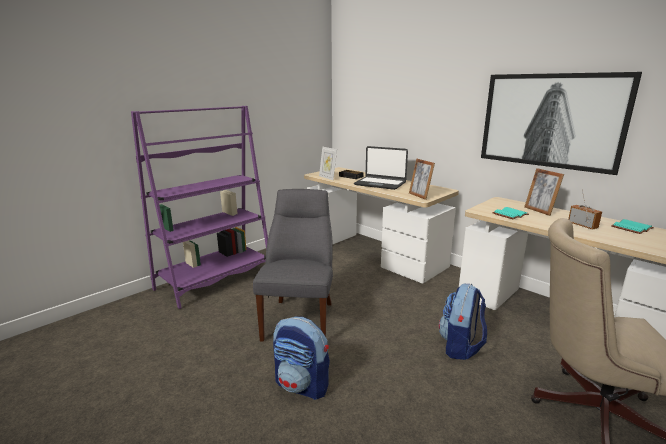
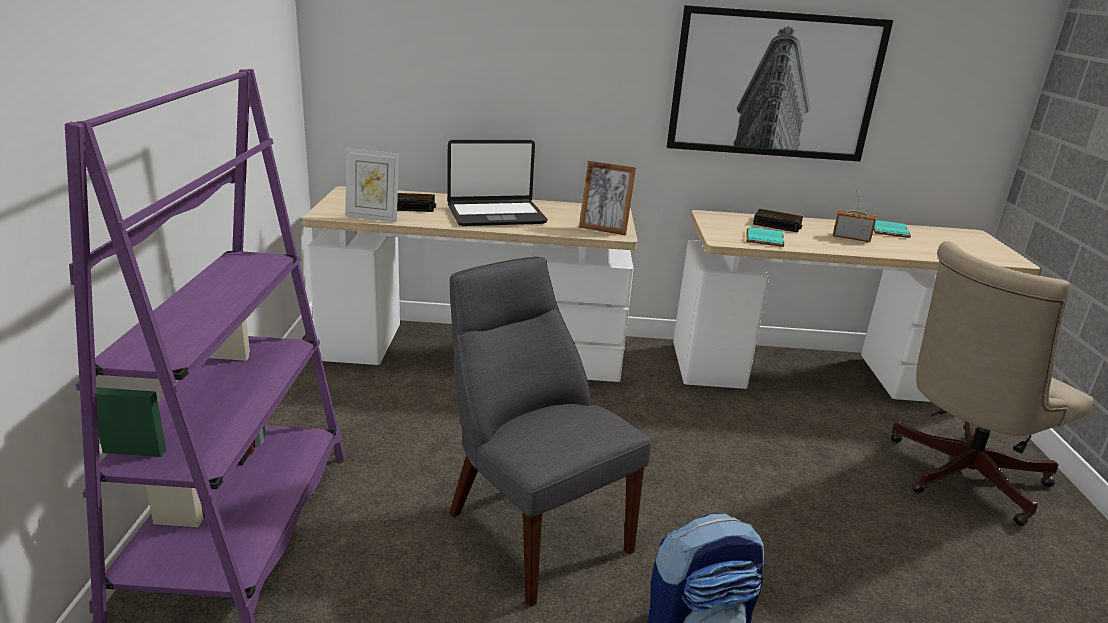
camera: 45 degrees left, 5 degrees up
backpack [439,284,487,360] -> none
picture frame [524,168,564,216] -> alarm clock [753,209,803,233]

